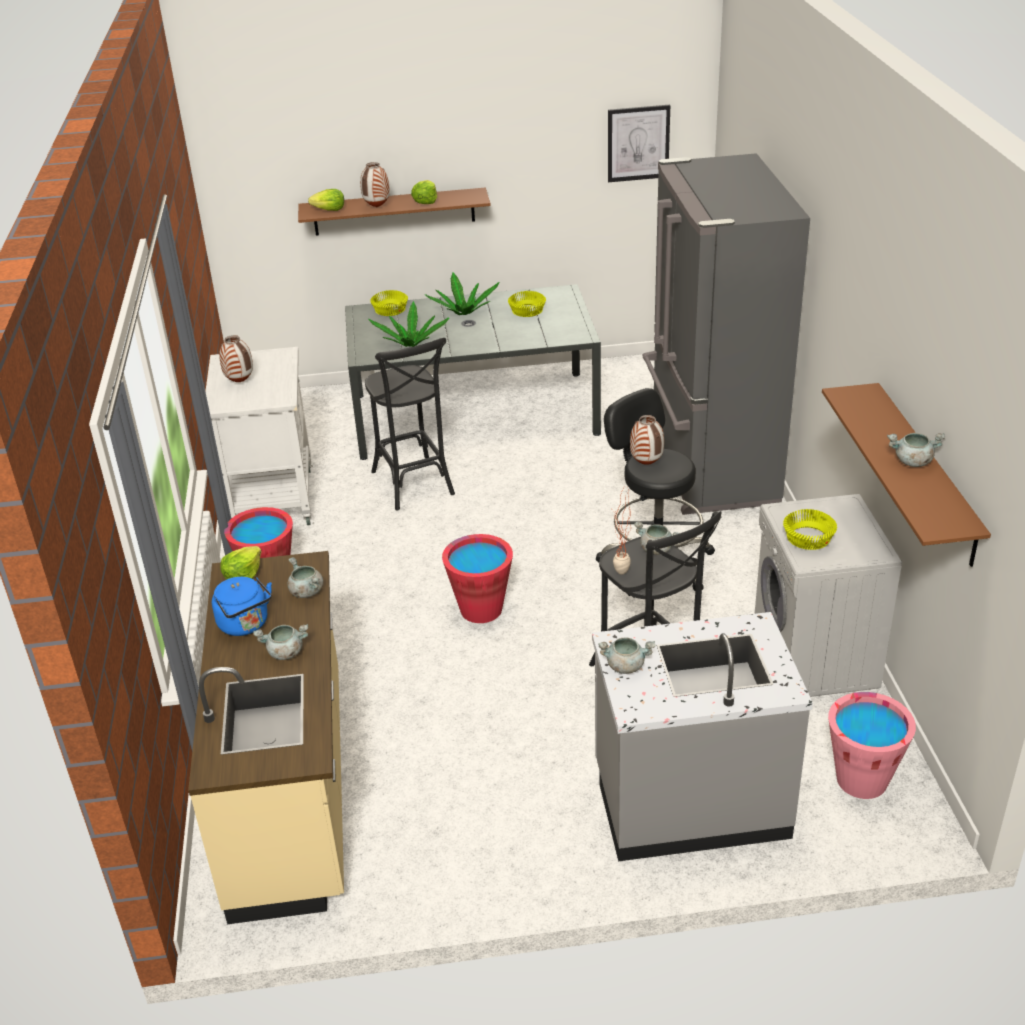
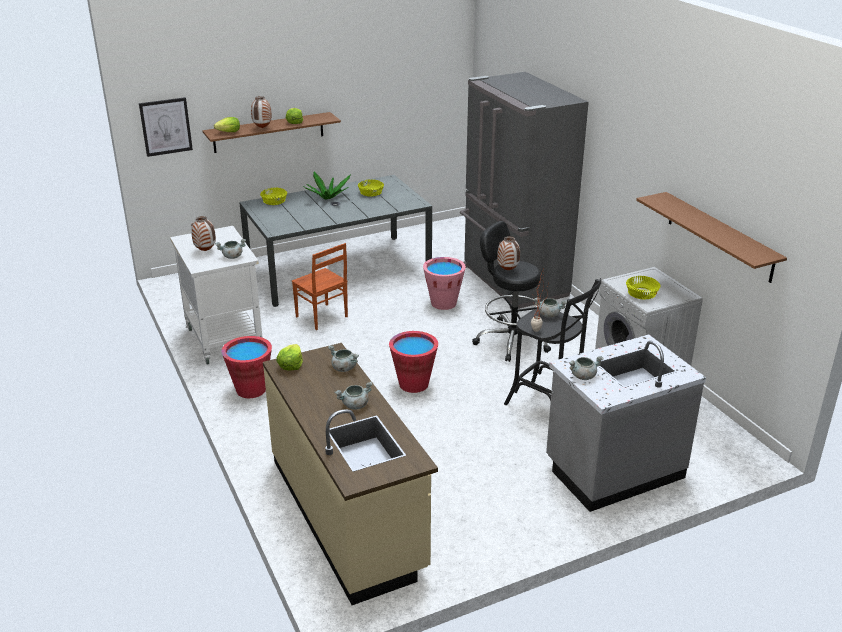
camera: 20 degrees left, 5 degrees down
blue kettle [212,577,272,636] -> none
black stool [365,338,455,510] -> brown chair [292,243,348,330]
potted plant [368,301,449,347] -> none
picture [608,105,670,182] -> picture moved to [139,97,193,157]
pink bucket [828,692,916,799] -> pink bucket moved to [423,257,466,310]
grey cooking pot [887,433,945,467] -> grey cooking pot moved to [215,239,246,259]

